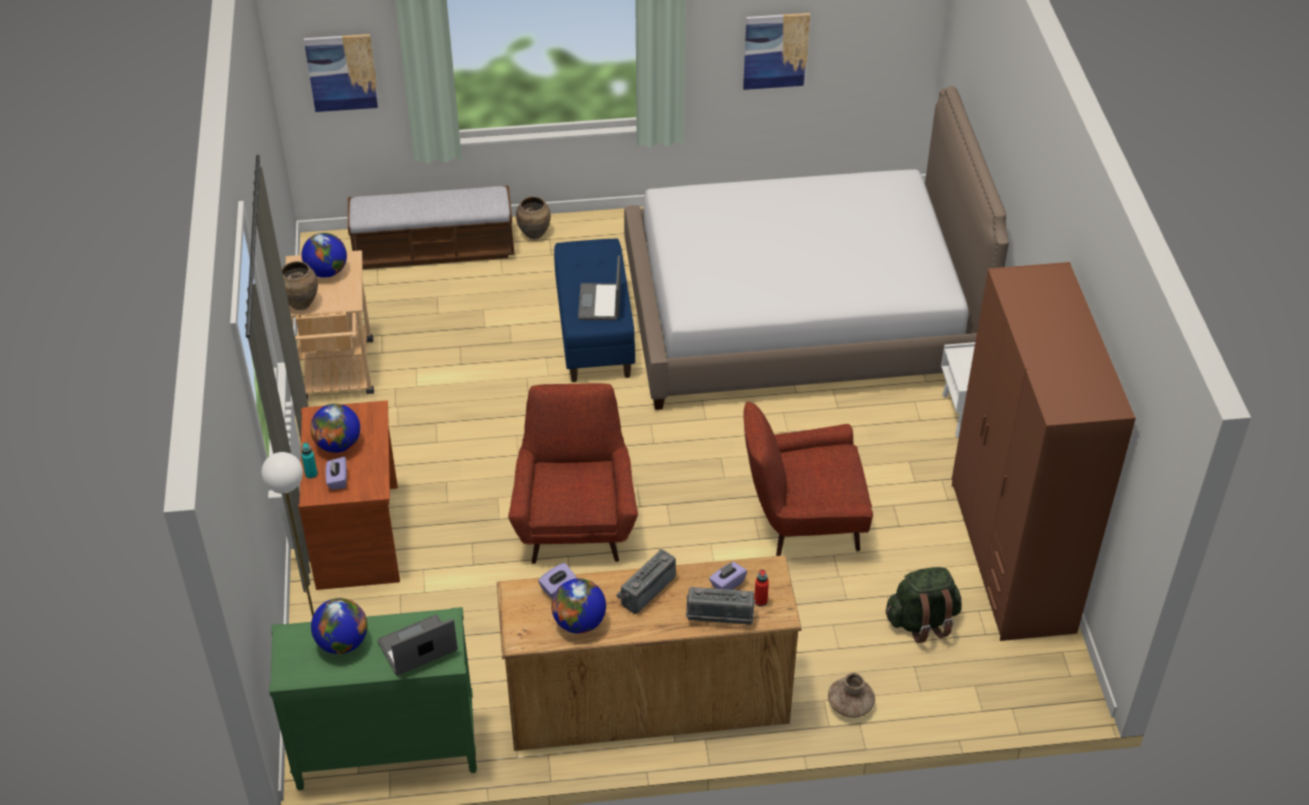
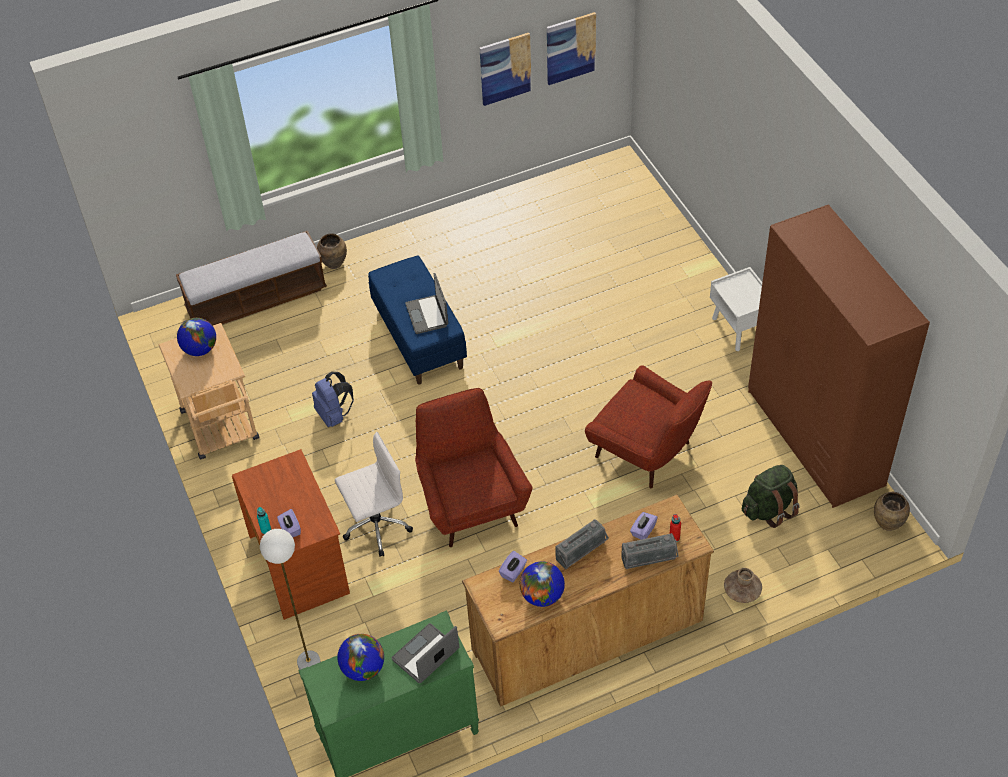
camera: 15 degrees left, 5 degrees up
brown vase [282,261,318,310] -> brown vase moved to [874,492,910,531]
picture [304,34,380,112] -> picture moved to [547,12,596,85]
globe [310,404,360,453] -> none
radio [616,549,676,614] -> radio turned 150 degrees counterclockwise [555,519,609,569]
bed [624,86,1009,410] -> none
red armchair [744,402,873,556] -> red armchair turned 120 degrees counterclockwise [585,365,712,488]
none -> blue backpack [312,372,354,427]
none -> white office chair [335,432,413,557]

